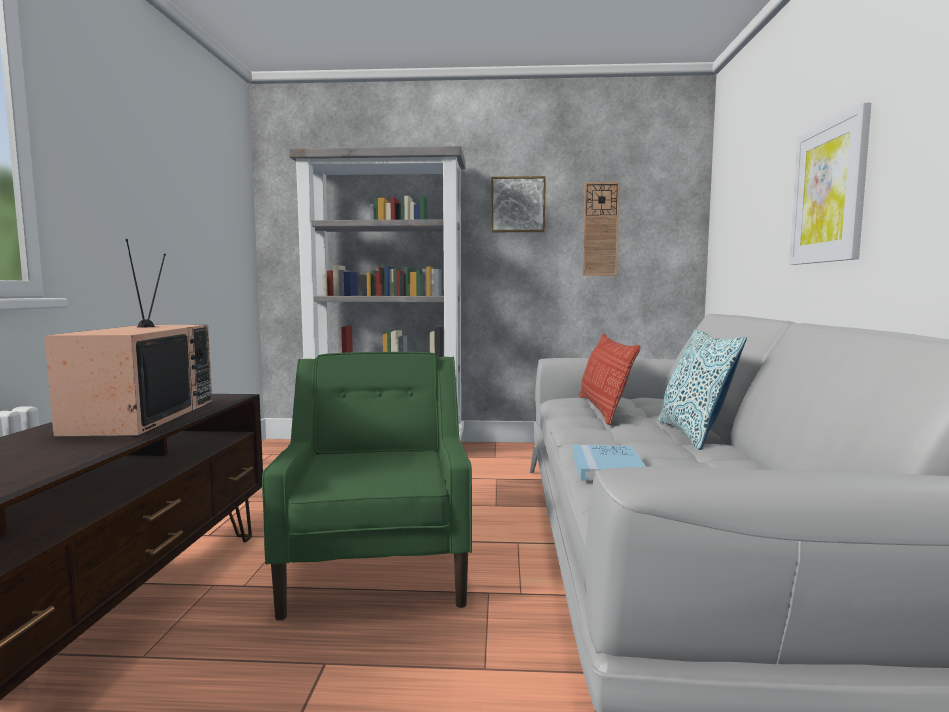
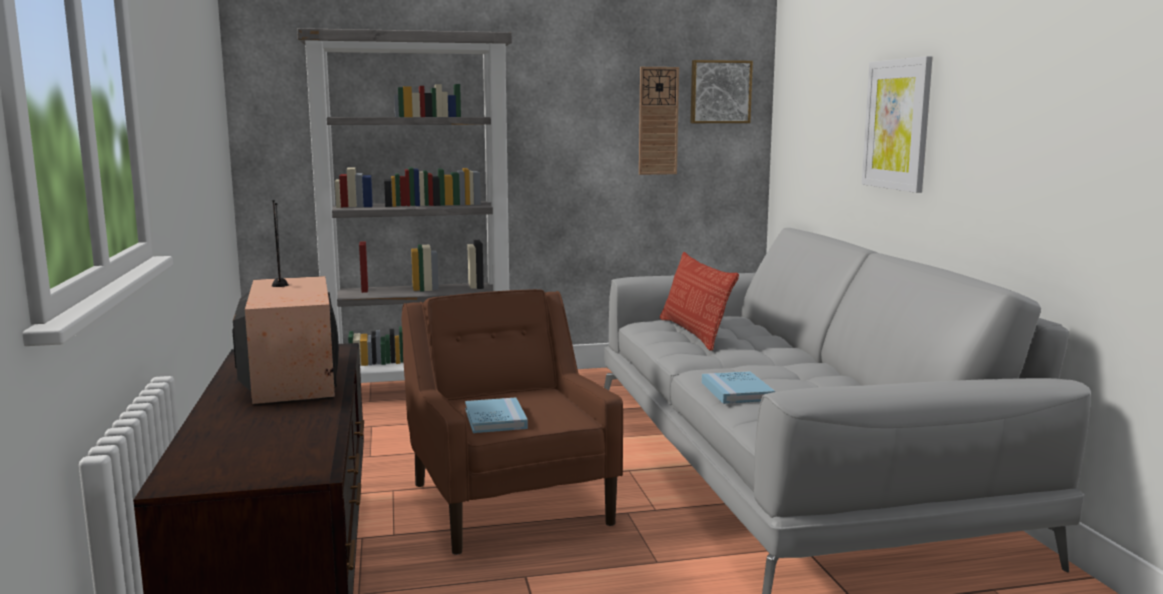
camera: 15 degrees left, 5 degrees up
green armchair [262,352,472,621] -> brown armchair [401,289,623,555]
picture [491,176,546,232] -> picture moved to [690,60,753,123]
pillow [658,330,747,450] -> none
none -> blue book [465,397,528,433]

